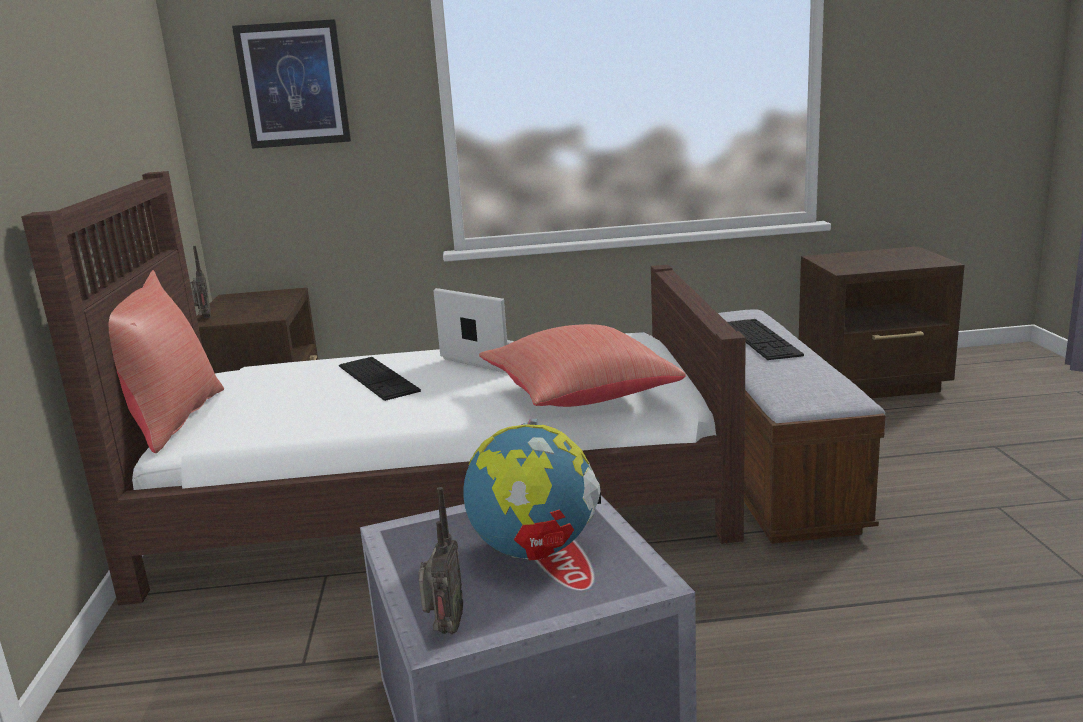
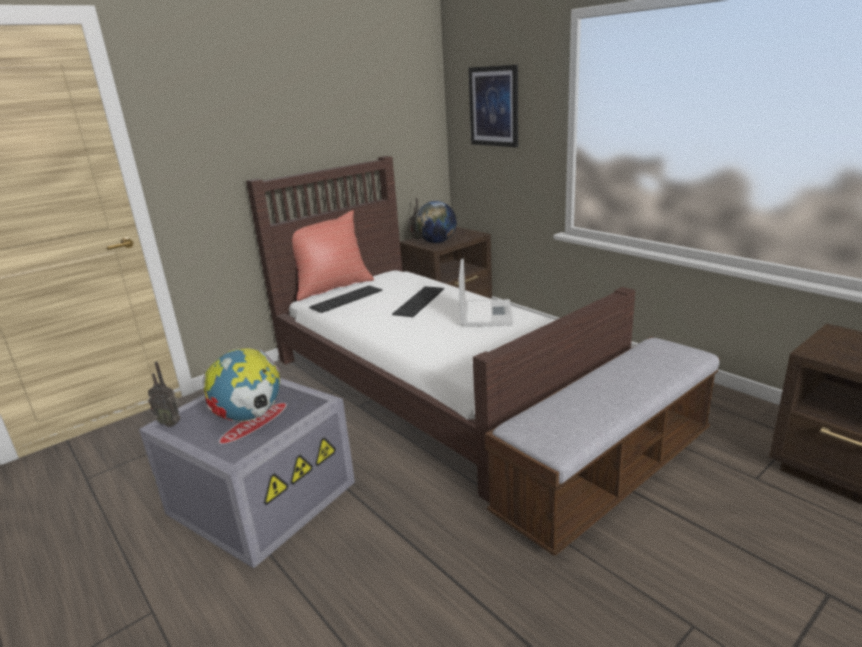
camera: 55 degrees right, 5 degrees up
radio [418,487,463,634] -> radio turned 45 degrees clockwise [148,362,181,427]
red pillow [479,324,686,407] -> none
keyboard [727,319,804,360] -> keyboard moved to [309,285,382,313]
none -> globe [415,201,457,243]

